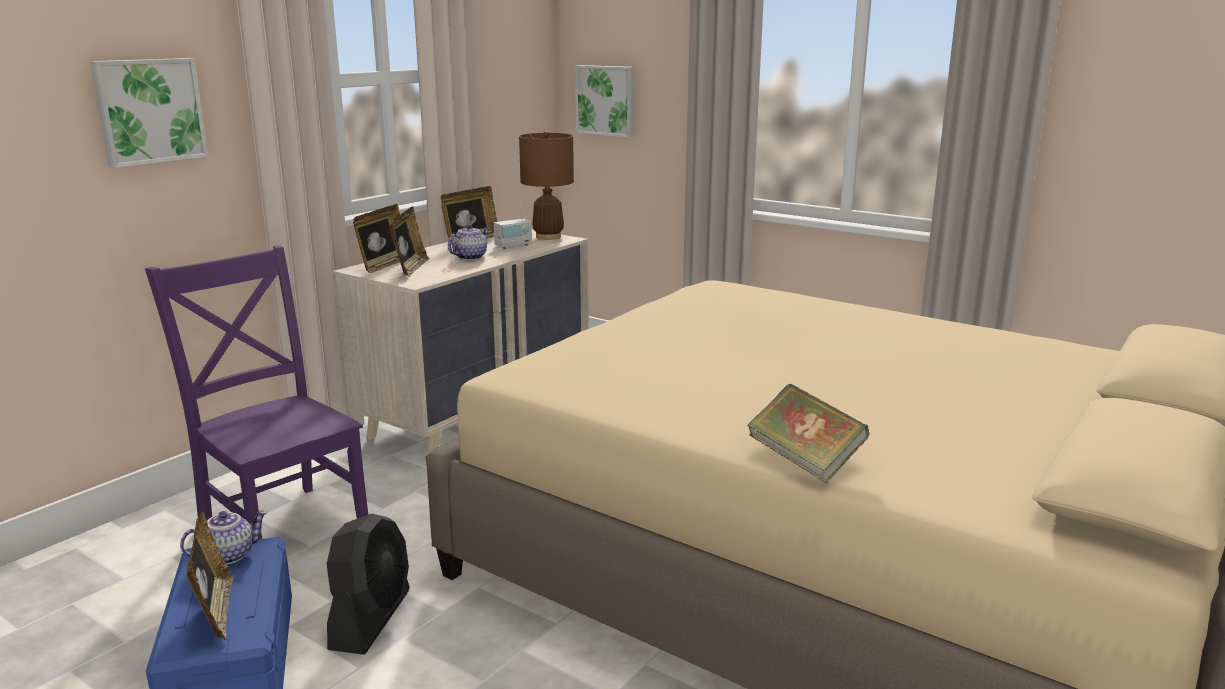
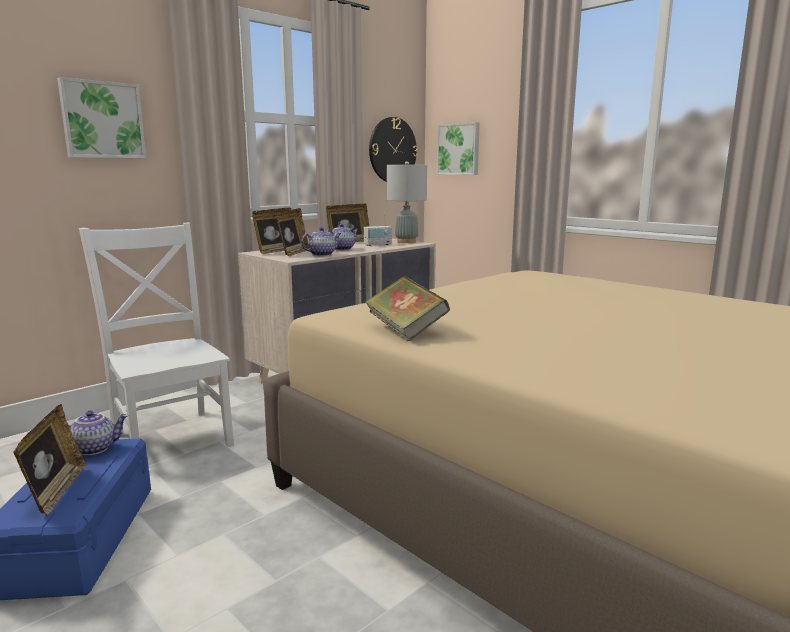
camera: 10 degrees right, 5 degrees down
purple chair [145,245,368,539] -> white chair [79,223,234,447]
black fan [327,513,410,655] -> none
brown table lamp [519,131,574,240] -> grey table lamp [387,161,427,243]
book [747,384,869,483] -> book moved to [365,276,450,341]
none -> teapot [301,227,341,256]
none -> wall clock [369,117,418,182]

